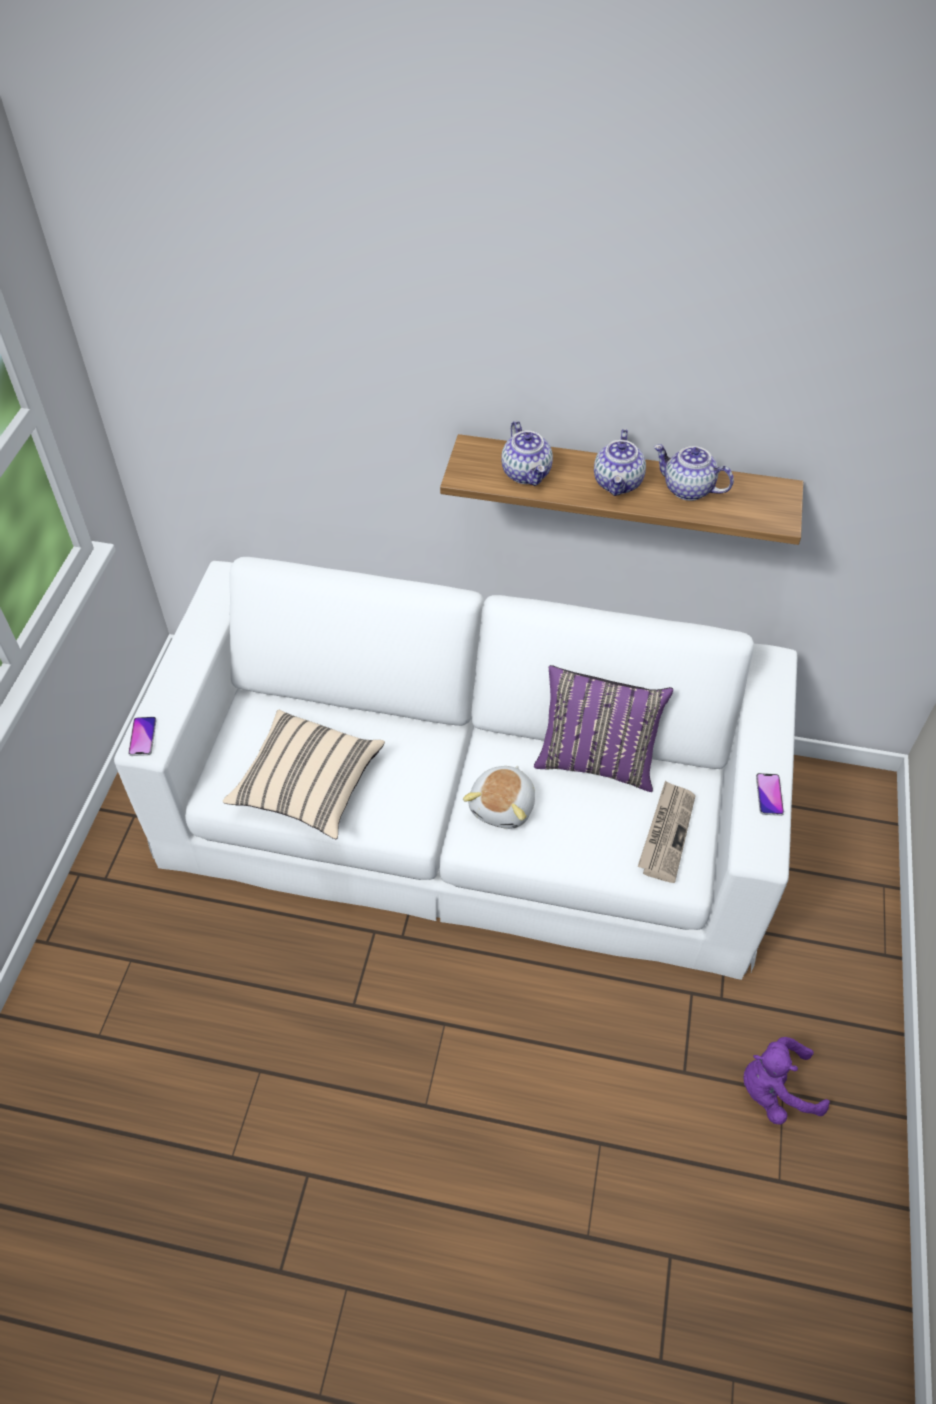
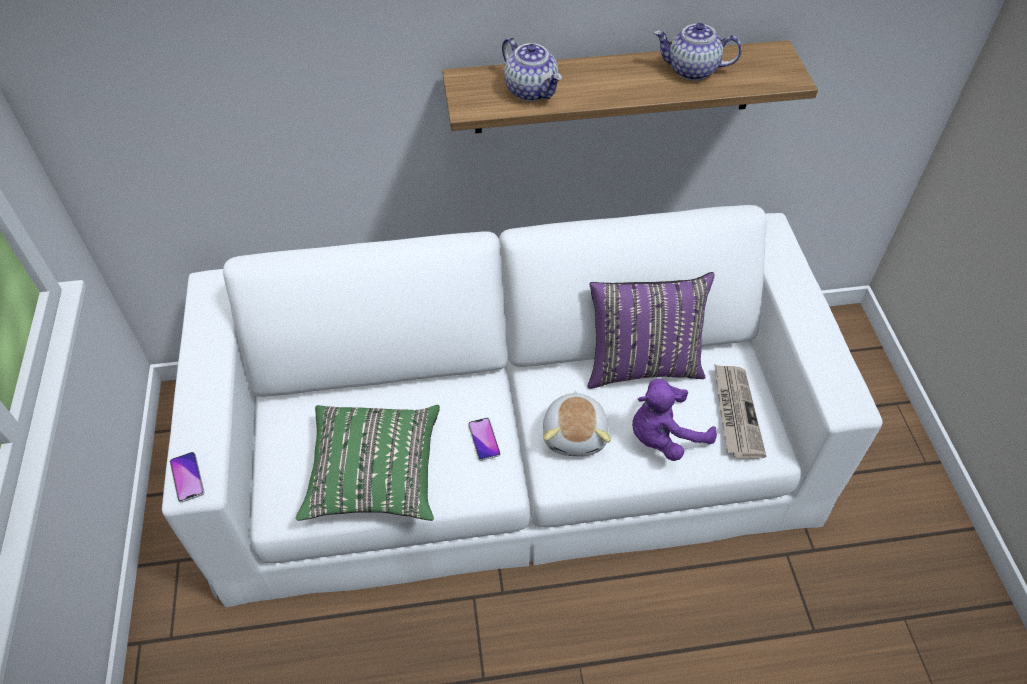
camera: 20 degrees left, 0 degrees up
beige pillow [223,710,385,839] -> green pillow [296,405,440,521]
teapot [594,429,646,496] -> none
purple plush toy [743,1037,830,1125] -> purple plush toy moved to [632,379,717,461]
phone [756,773,784,816] -> phone moved to [468,418,500,461]

